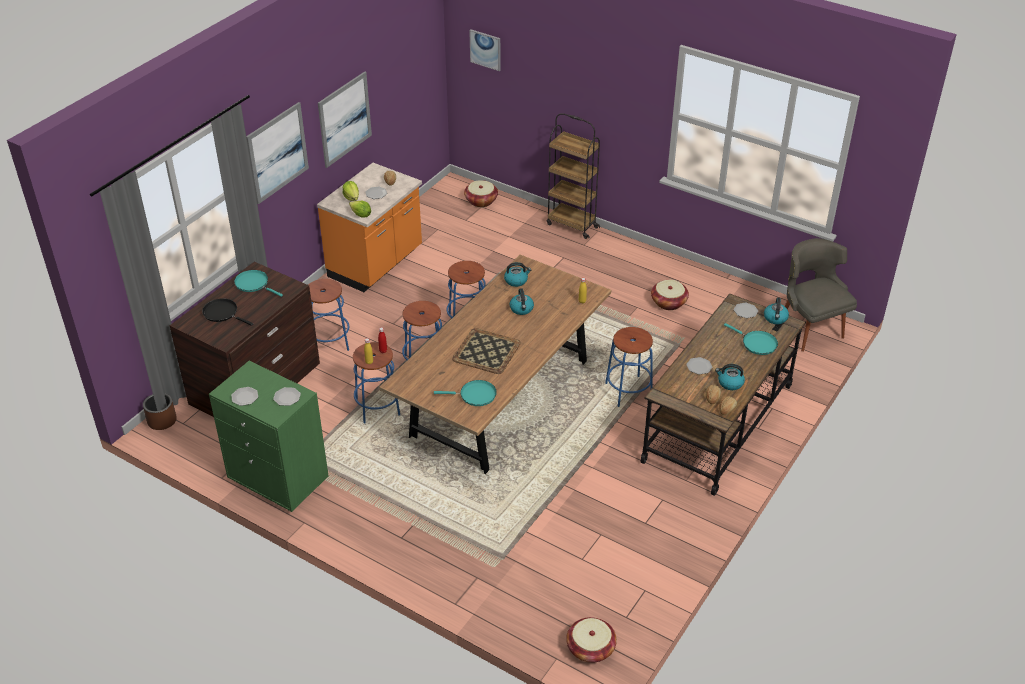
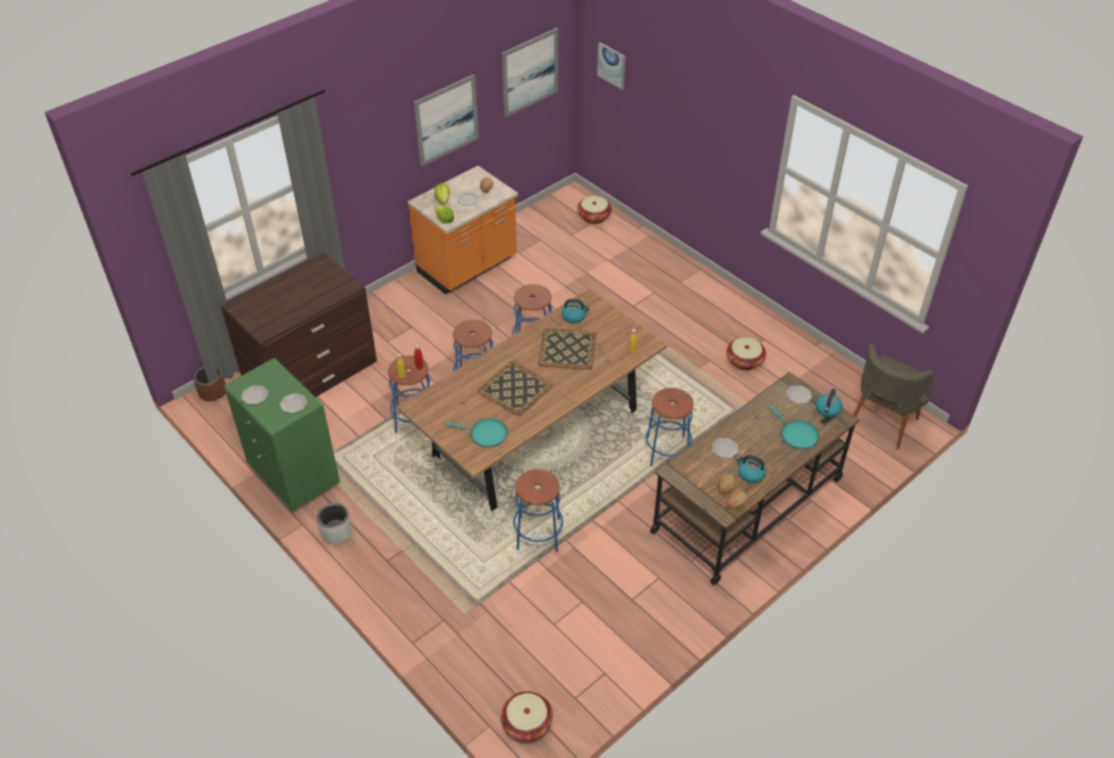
camera: 15 degrees right, 5 degrees up
black frying pan [202,298,253,326] -> none
turquoise frying pan [234,270,283,297] -> none
picture [246,102,309,204] -> picture moved to [502,28,558,117]
blue stool [308,279,349,351] -> blue stool moved to [513,469,563,552]
kettle [510,288,534,315] -> tray [538,328,596,370]
brown cart [547,113,600,239] -> none
grey chair [785,238,857,352] -> grey chair turned 135 degrees counterclockwise [853,344,935,449]
none -> grey planter [317,503,352,544]

